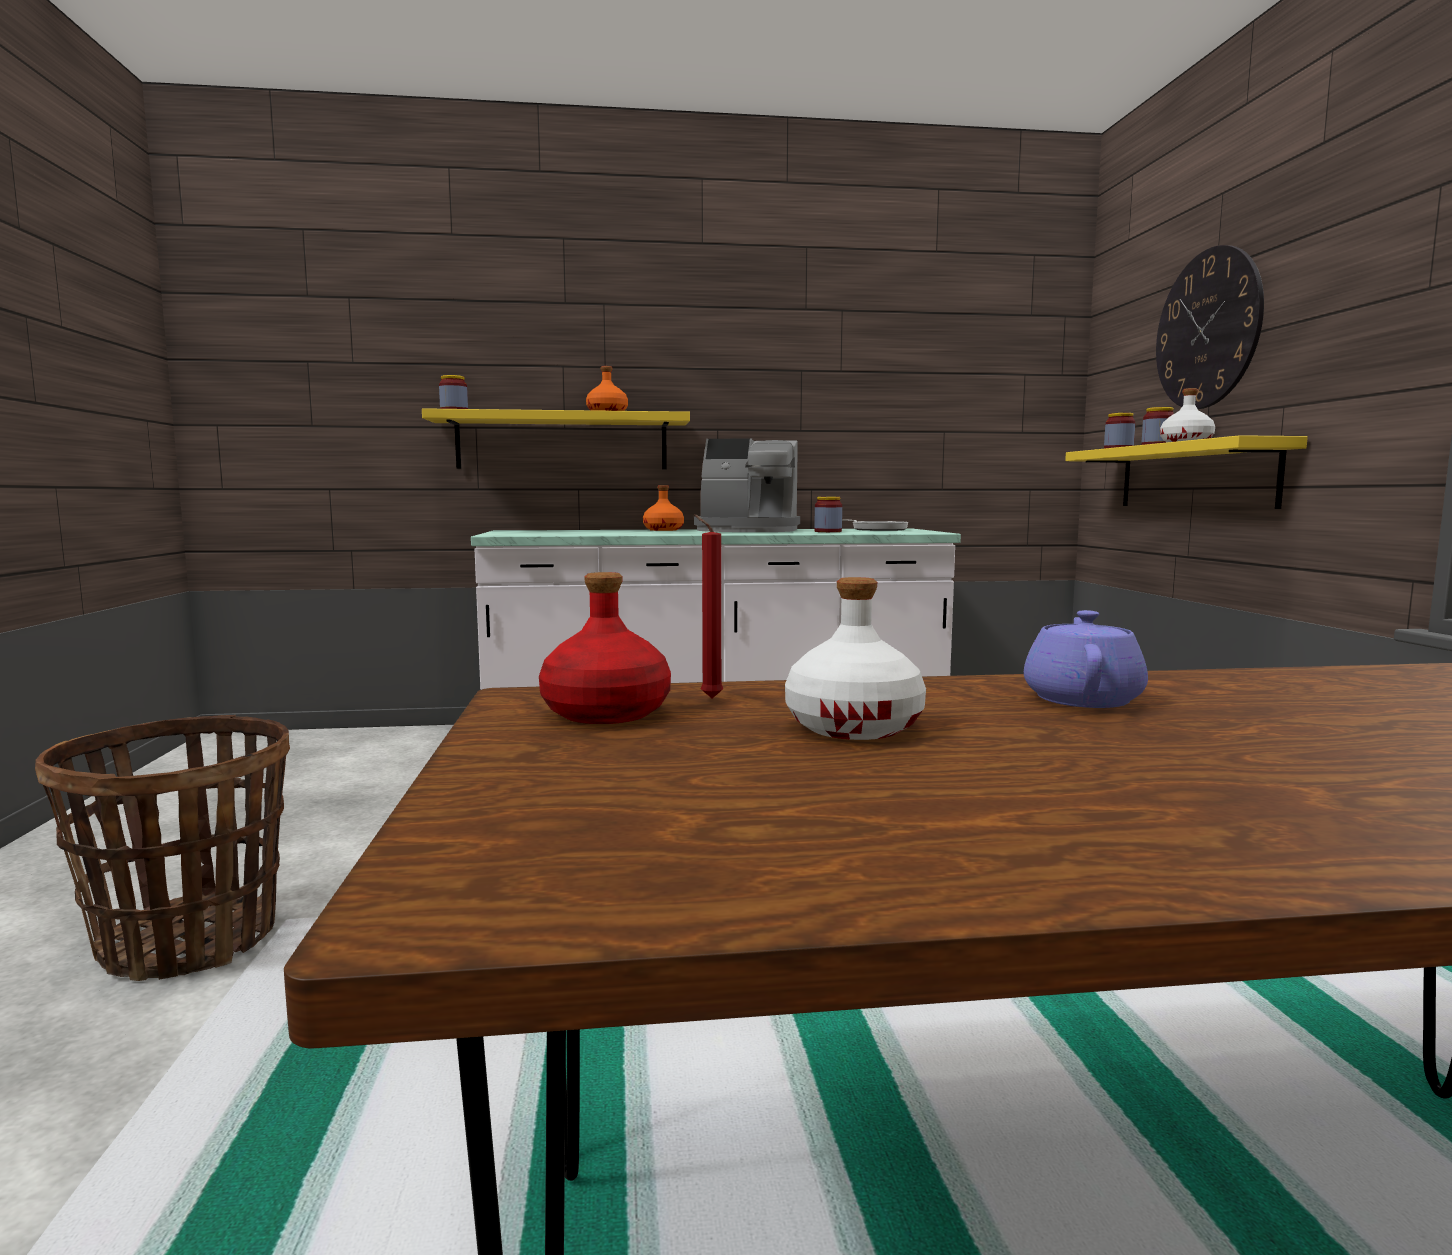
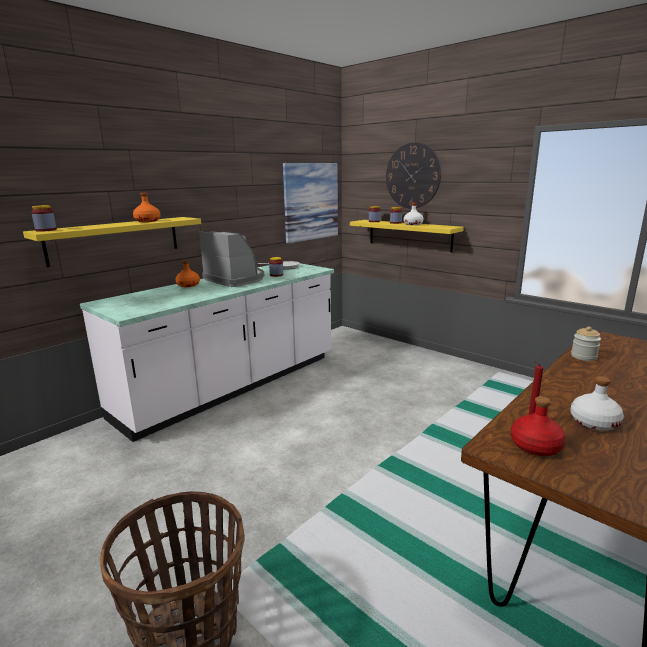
camera: 40 degrees left, 10 degrees up
coffee machine [694,438,800,532] -> coffee machine turned 105 degrees counterclockwise [199,231,264,287]
purple teapot [1024,610,1148,708] -> none
none -> picture [283,163,338,243]
none -> jar [571,327,601,361]

